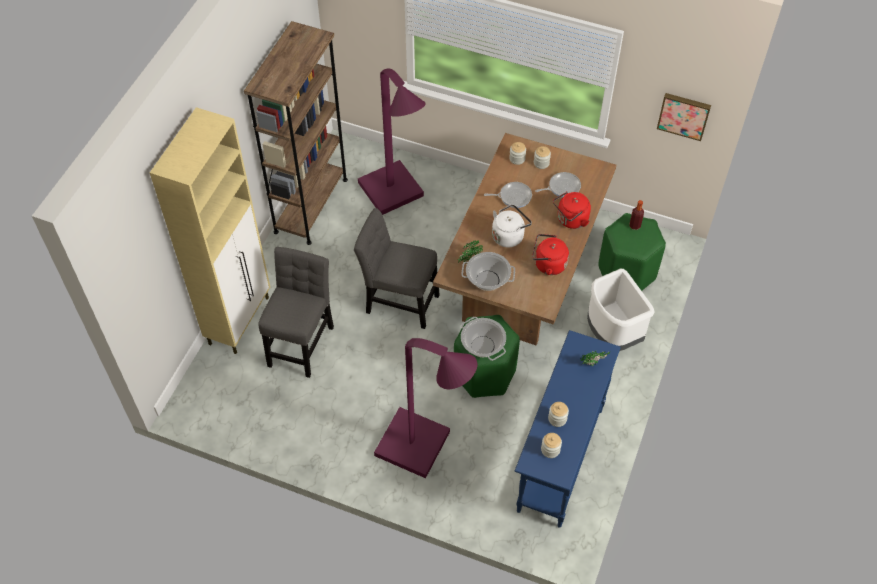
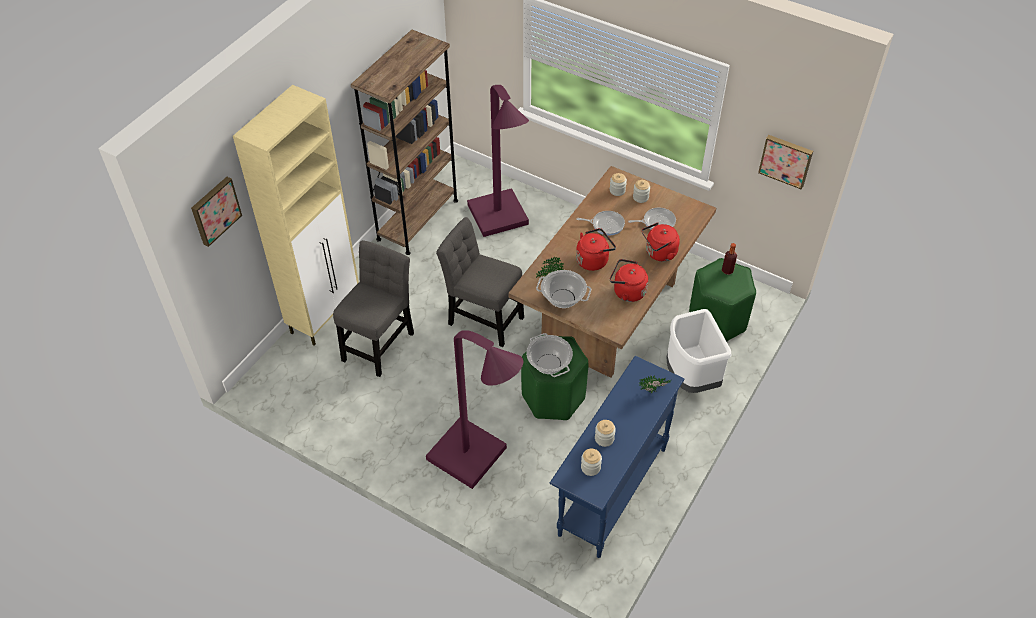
camera: 10 degrees right, 5 degrees down
white kettle [492,204,532,248] -> red kettle [576,228,616,271]
none -> picture [191,177,242,247]

